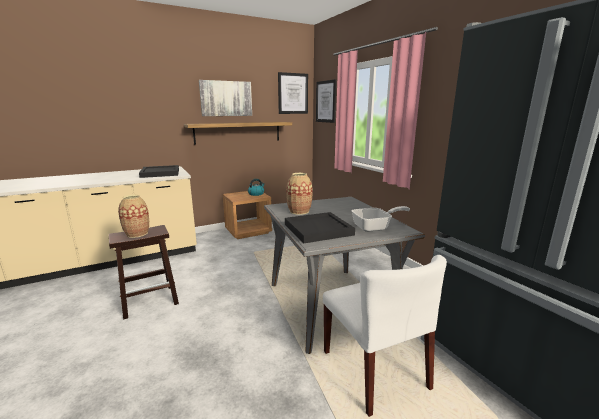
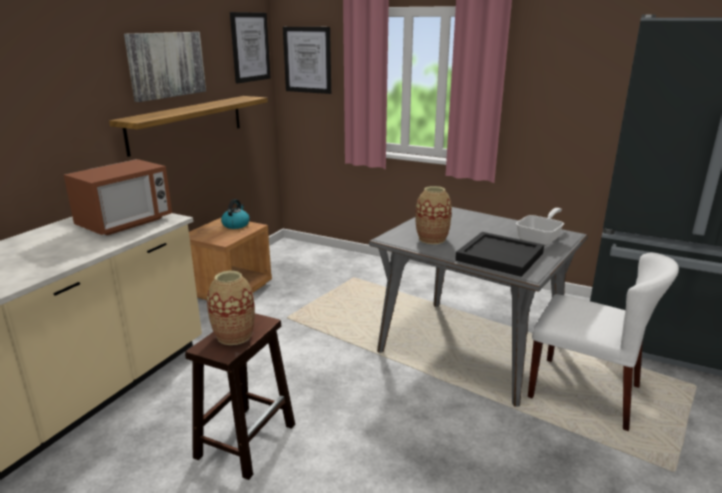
camera: 35 degrees left, 5 degrees up
black tray [139,165,179,178] -> microwave [64,159,172,235]

